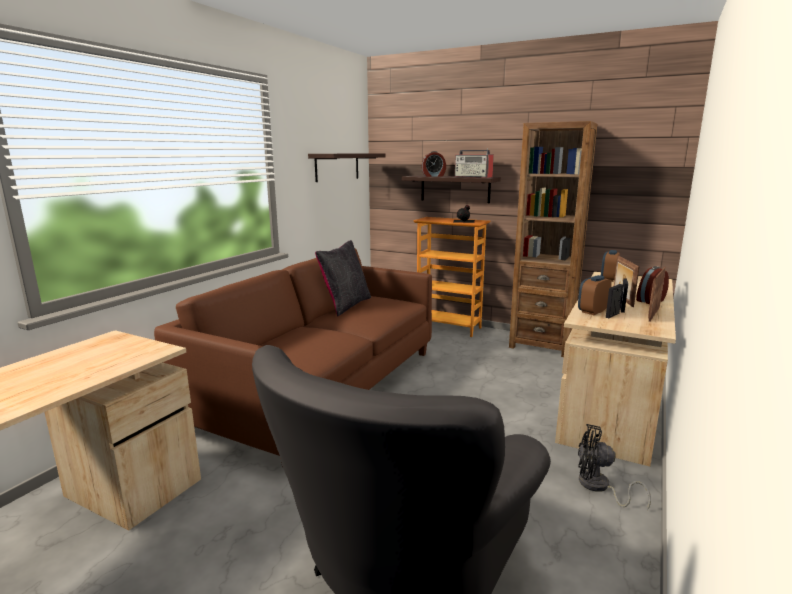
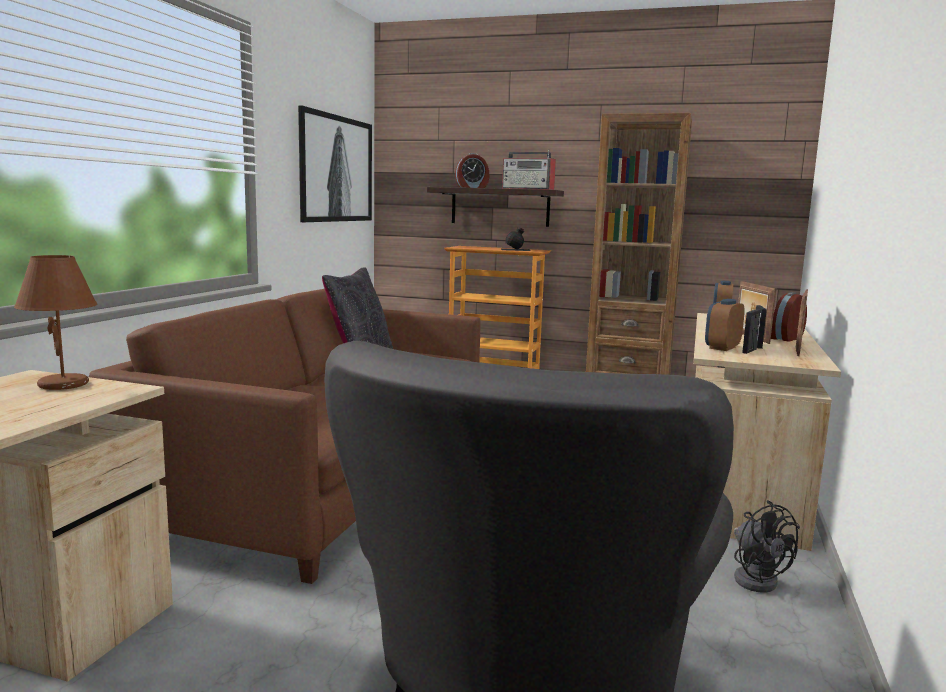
camera: 10 degrees left, 5 degrees down
shelf [308,153,385,182] -> picture [298,105,372,222]
black fan [578,424,651,510] -> black fan turned 120 degrees counterclockwise [734,500,800,593]
none -> brown table lamp [14,255,97,390]

